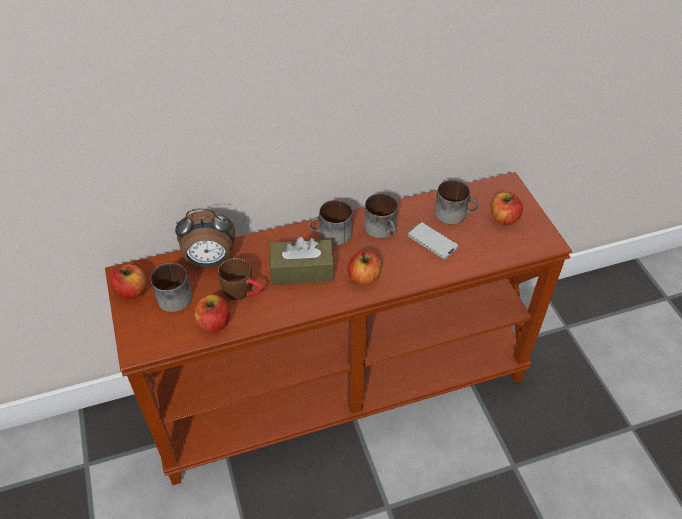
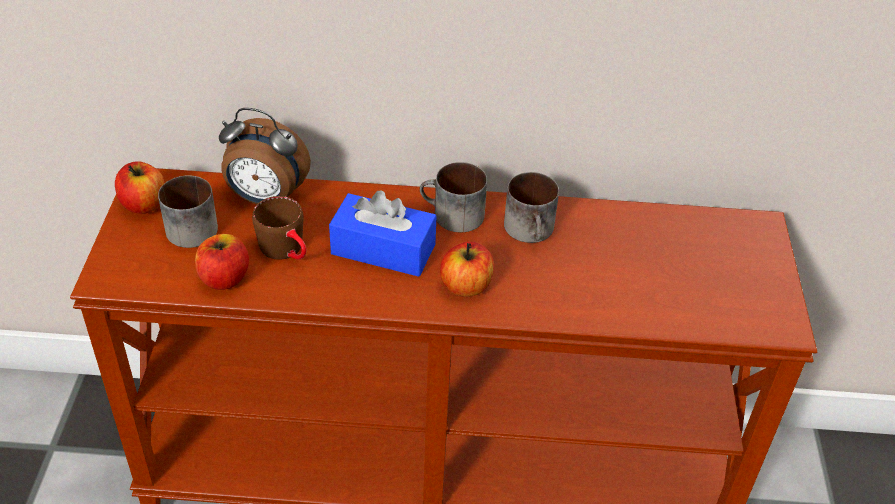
camera: 20 degrees right, 5 degrees down
brown tissue box [270,237,334,285] -> blue tissue box [329,190,437,277]
phone [408,222,458,259] -> none
mug [435,180,479,224] -> none
apple [491,192,523,225] -> none

